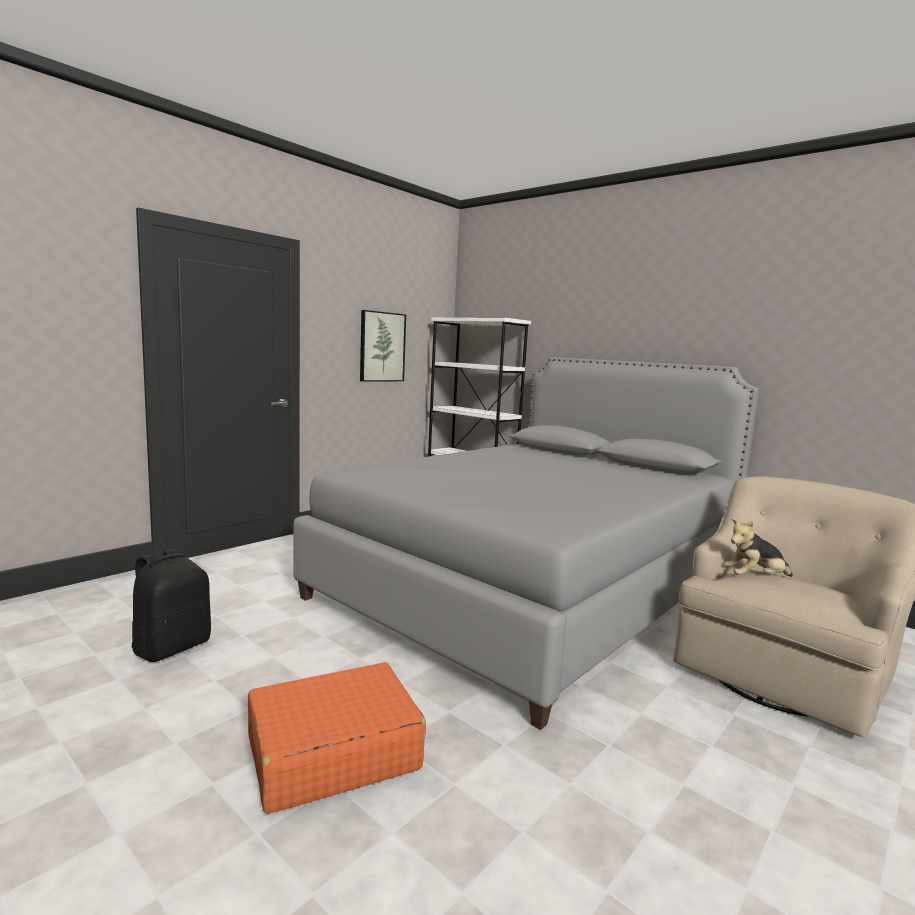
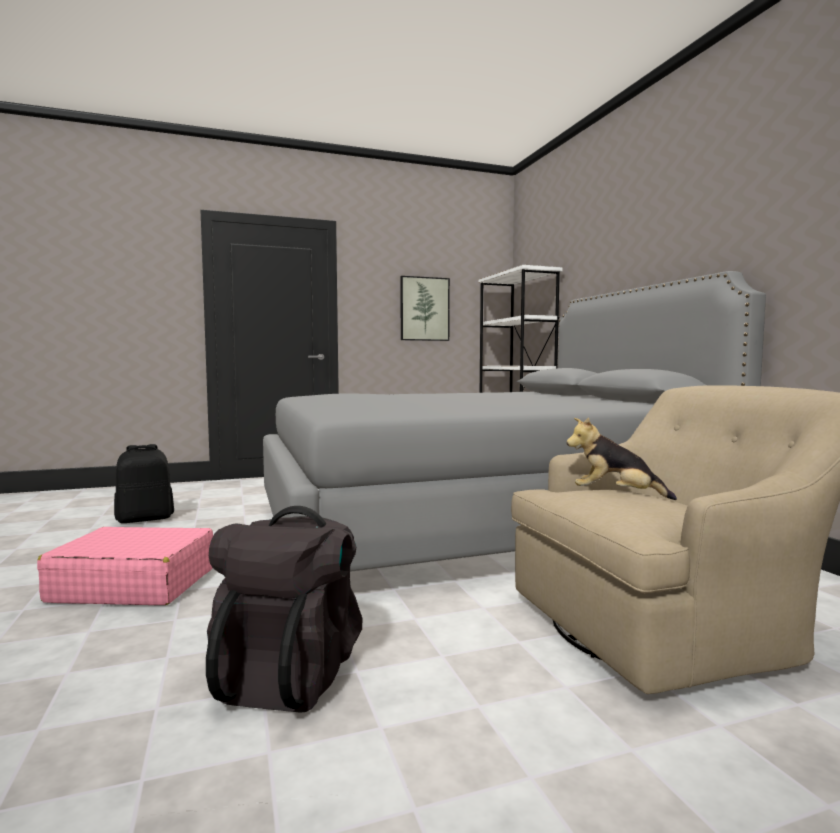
camera: 30 degrees right, 5 degrees down
orange suitcase [248,662,426,814] -> pink suitcase [37,527,213,605]
none -> black backpack [206,506,362,713]

